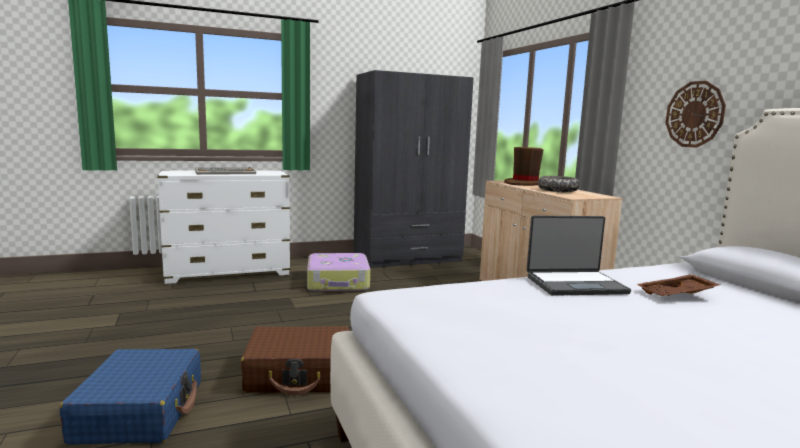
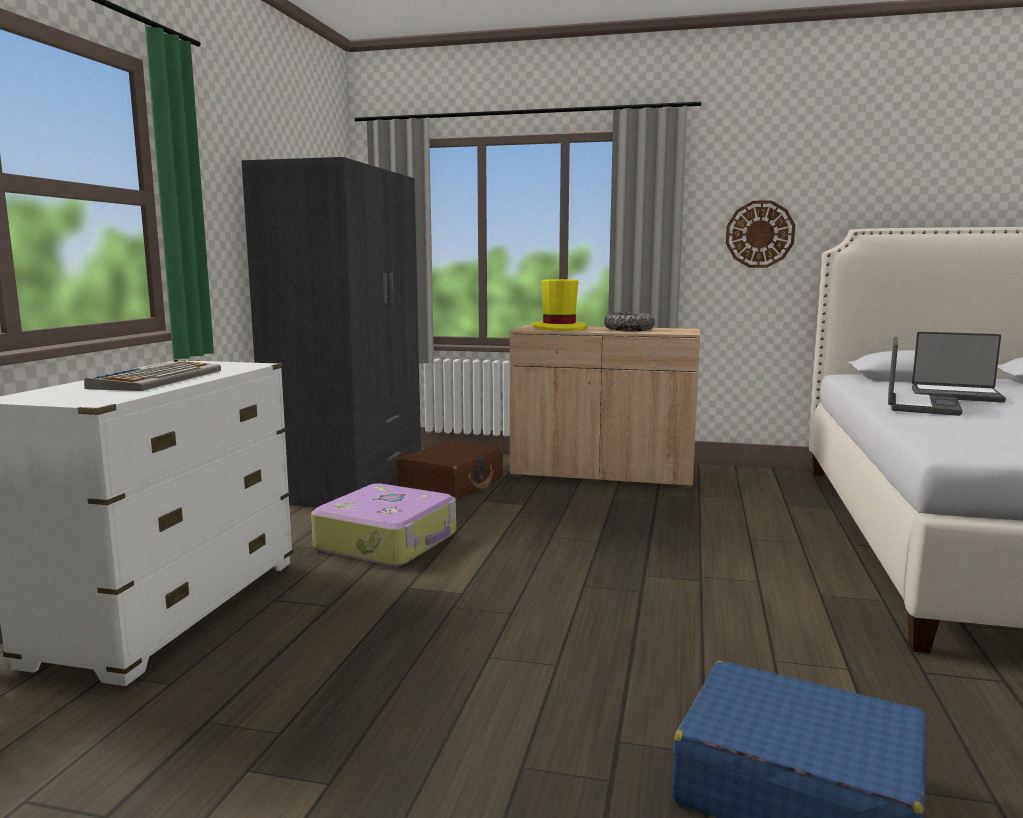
camera: 55 degrees left, 0 degrees up
brown suitcase [241,326,349,395] -> brown suitcase moved to [396,440,503,499]
brown hat [504,147,544,186] -> yellow hat [532,279,587,331]
brown tray [636,274,720,296] -> laptop [912,332,1006,403]

